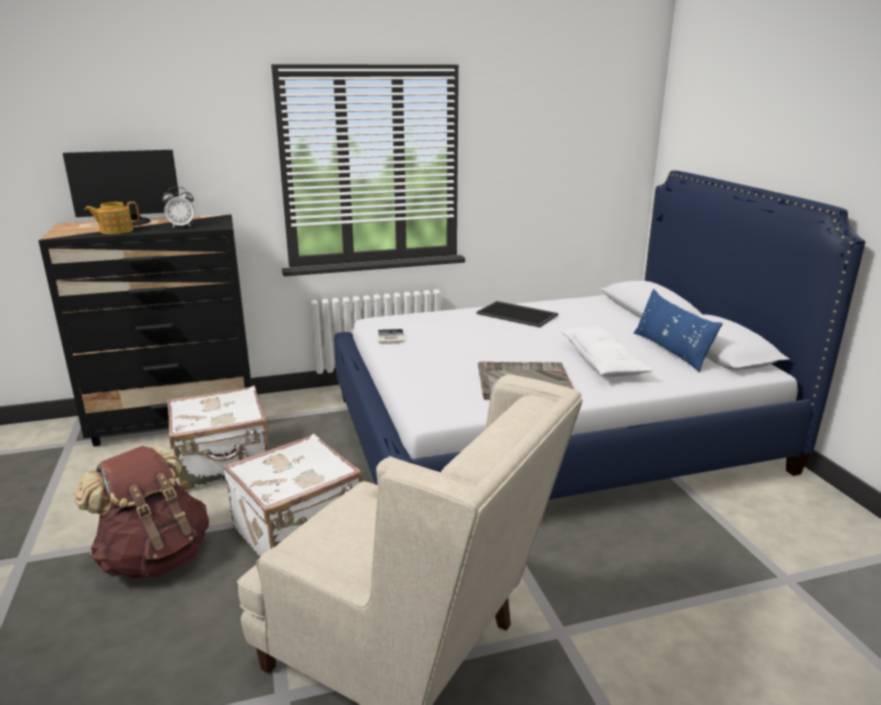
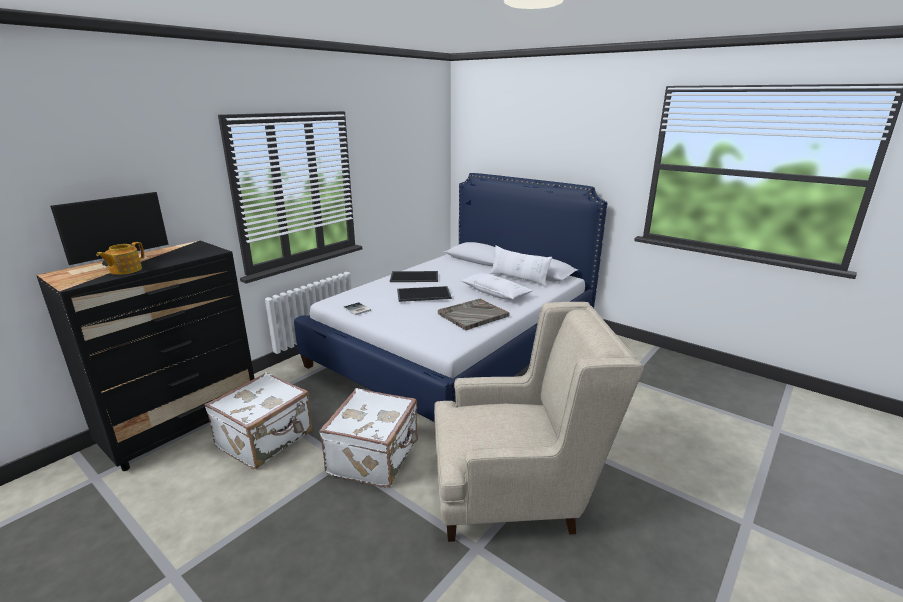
camera: 35 degrees left, 0 degrees up
brown backpack [74,445,209,579] -> none
alarm clock [162,187,195,228] -> none
blue pillow [634,289,723,372] -> white pillow [489,245,552,287]
none -> tray [397,286,452,302]

